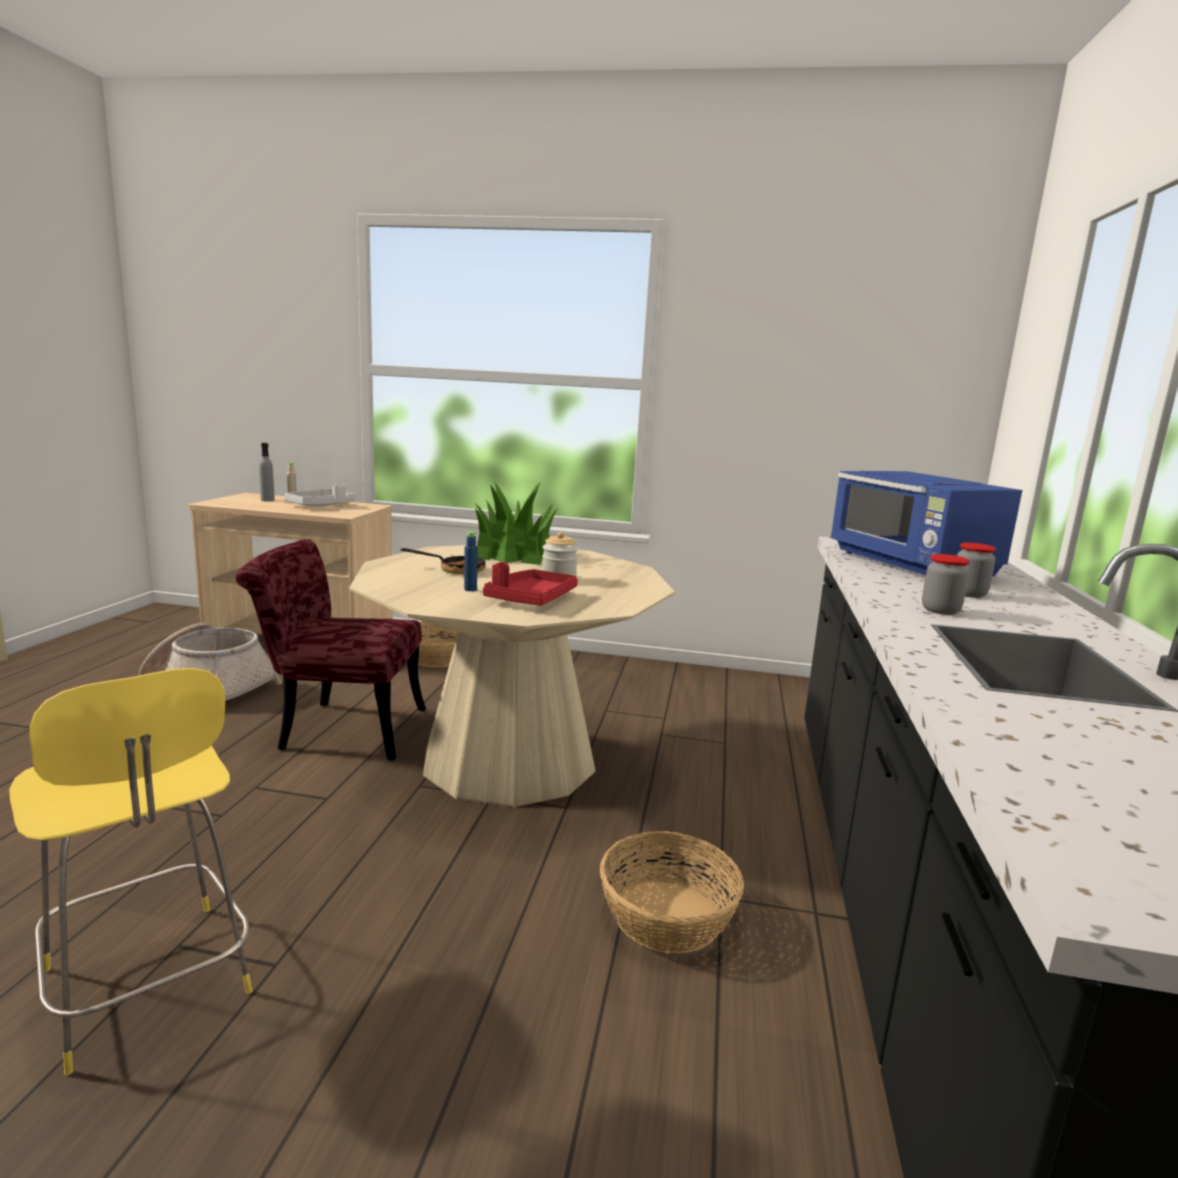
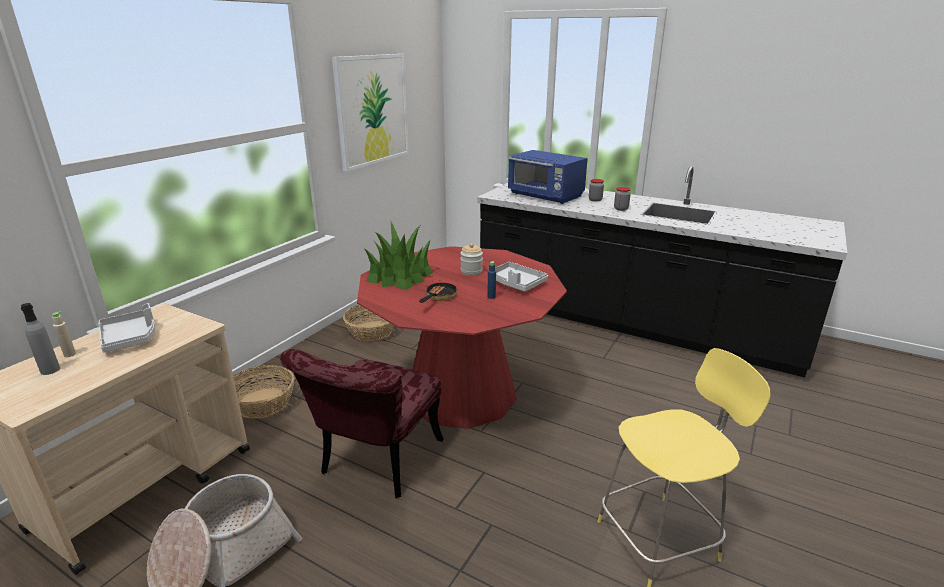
camera: 70 degrees left, 10 degrees up
beige dining table [349,545,675,807] -> red dining table [357,246,567,429]
red tray [483,562,578,606] -> grey tray [495,262,548,291]
basket [600,831,744,954] -> basket moved to [343,305,395,341]
blue microwave [830,471,1022,576] -> blue microwave turned 45 degrees clockwise [508,150,588,204]
none -> picture [332,54,409,171]

